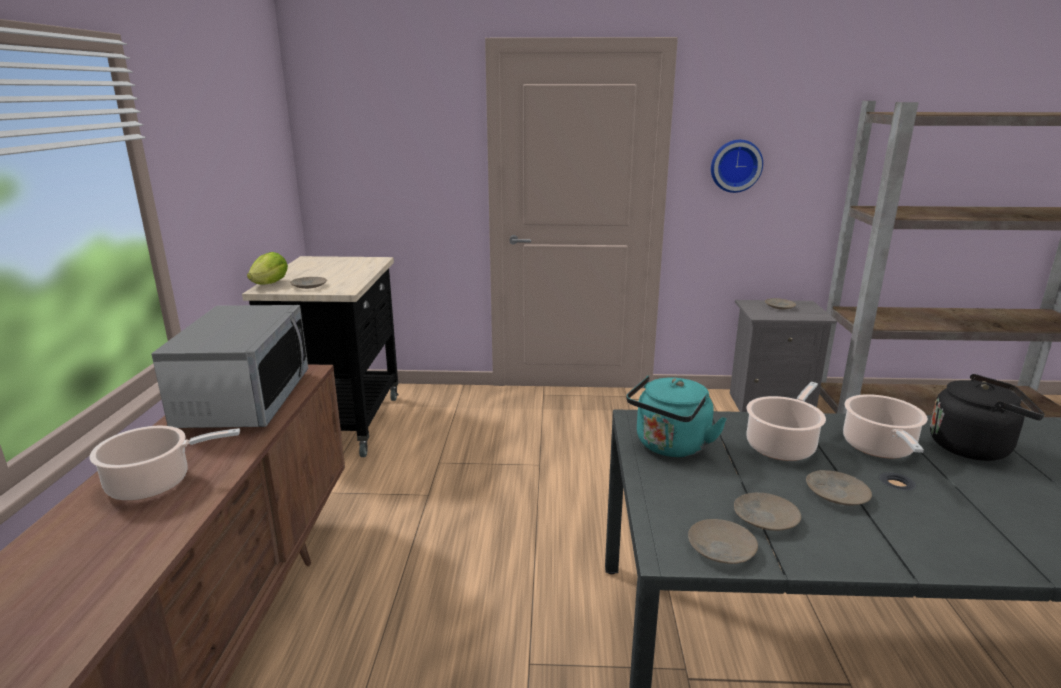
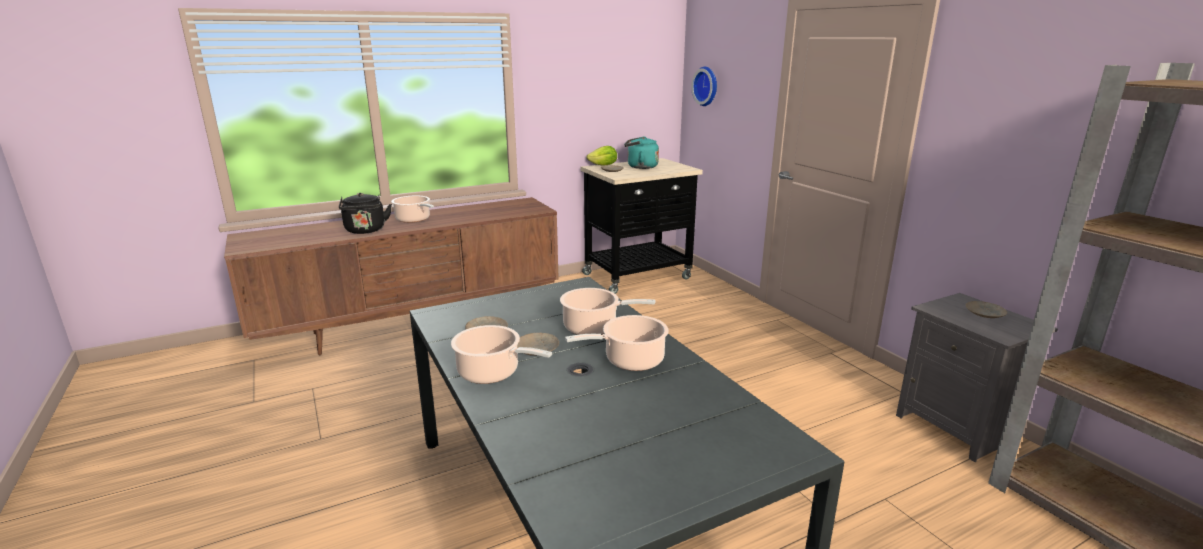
camera: 60 degrees right, 0 degrees up
microwave [151,305,308,428] -> none
turquoise kettle [626,376,727,457] -> turquoise kettle moved to [624,136,659,169]
beige plate [688,519,758,564] -> none
wall clock [711,140,763,193] -> wall clock moved to [691,67,717,106]
black kettle [930,374,1045,461] -> black kettle moved to [339,193,392,234]
none -> cooking pot [451,325,552,384]

